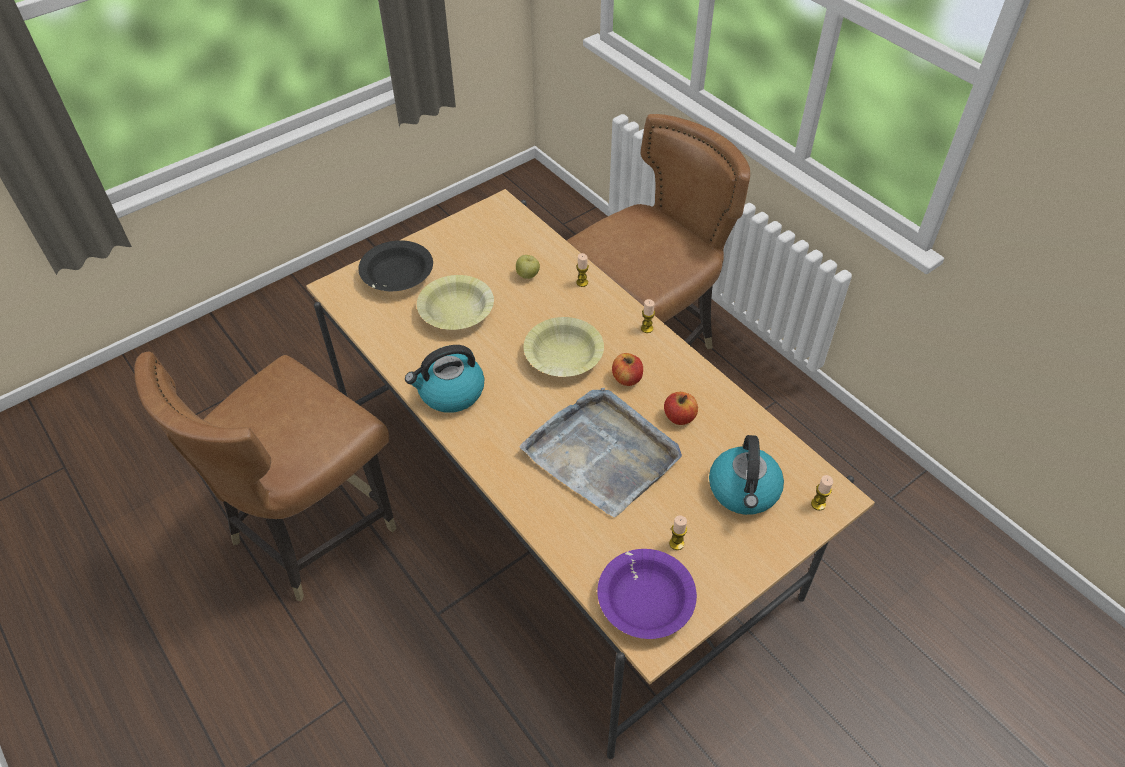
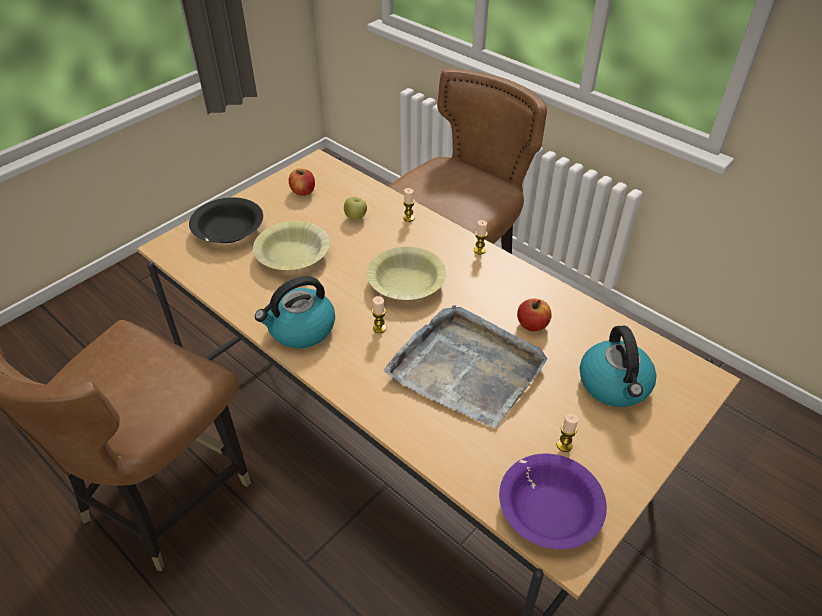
camera: 10 degrees left, 5 degrees down
apple [612,353,643,386] -> apple moved to [289,168,315,196]
candle [811,475,833,510] -> candle moved to [372,296,386,333]

